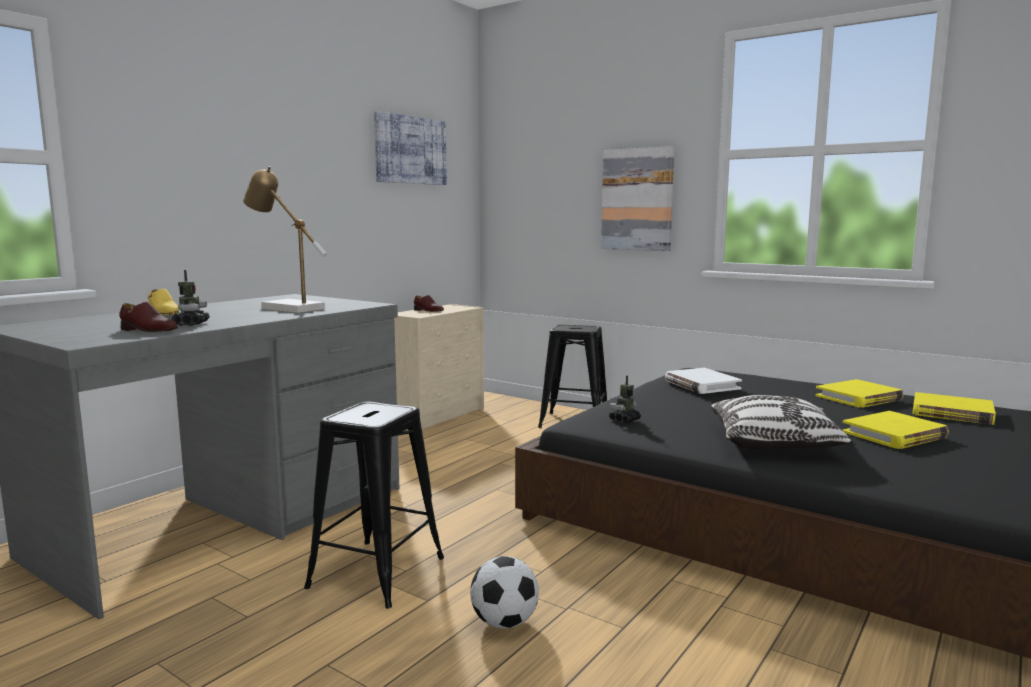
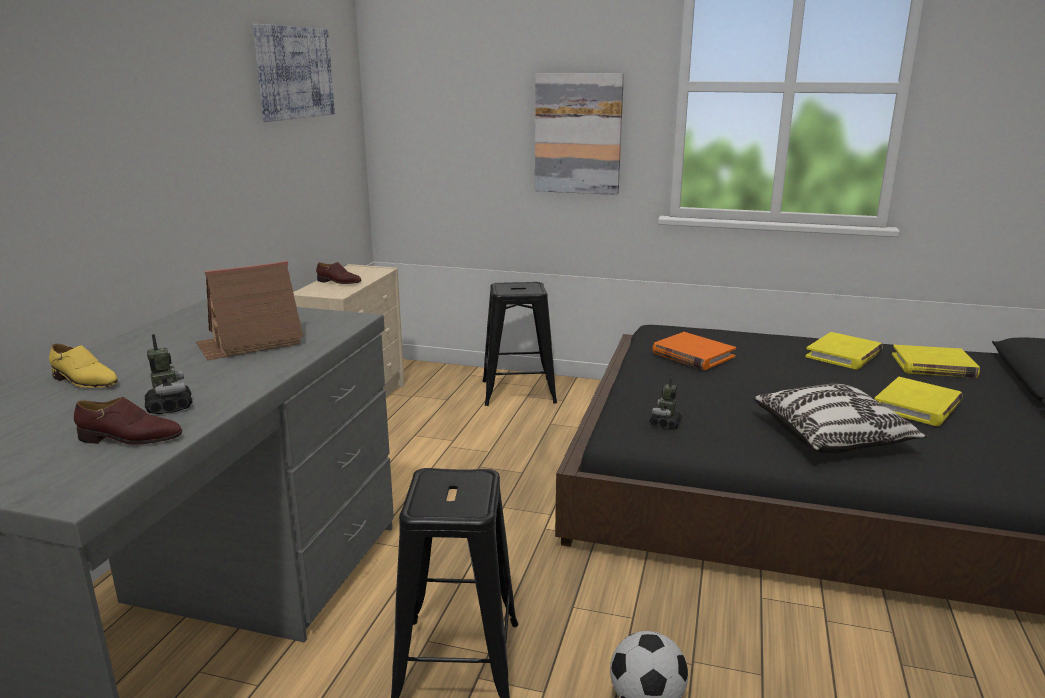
camera: 20 degrees left, 10 degrees up
table lamp [243,166,327,313] -> toy house [196,261,303,361]
white book [665,368,742,394] -> orange book [652,332,736,370]

